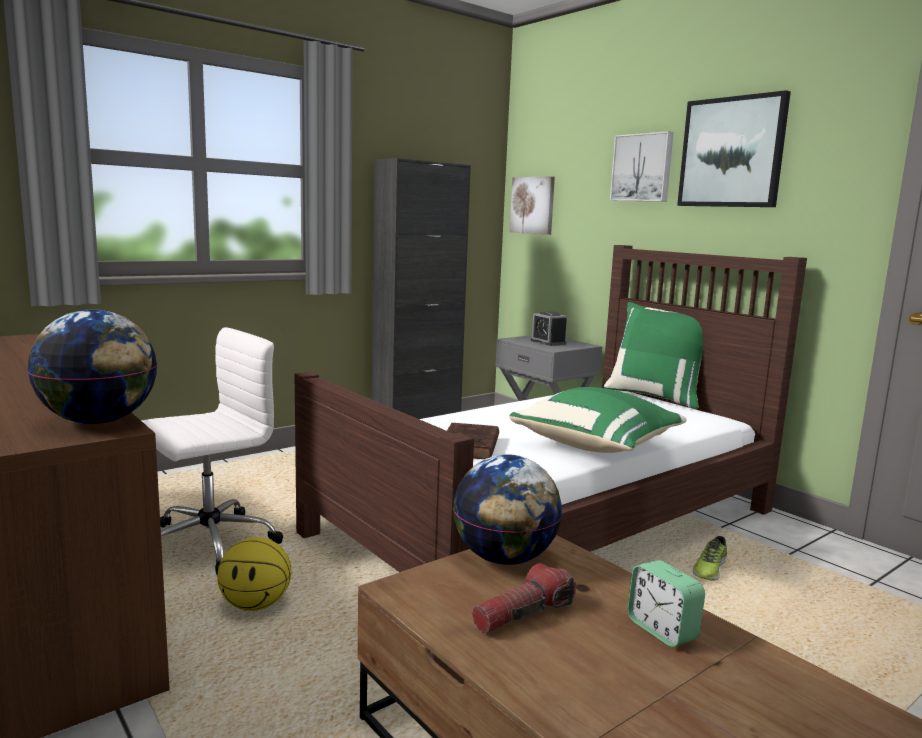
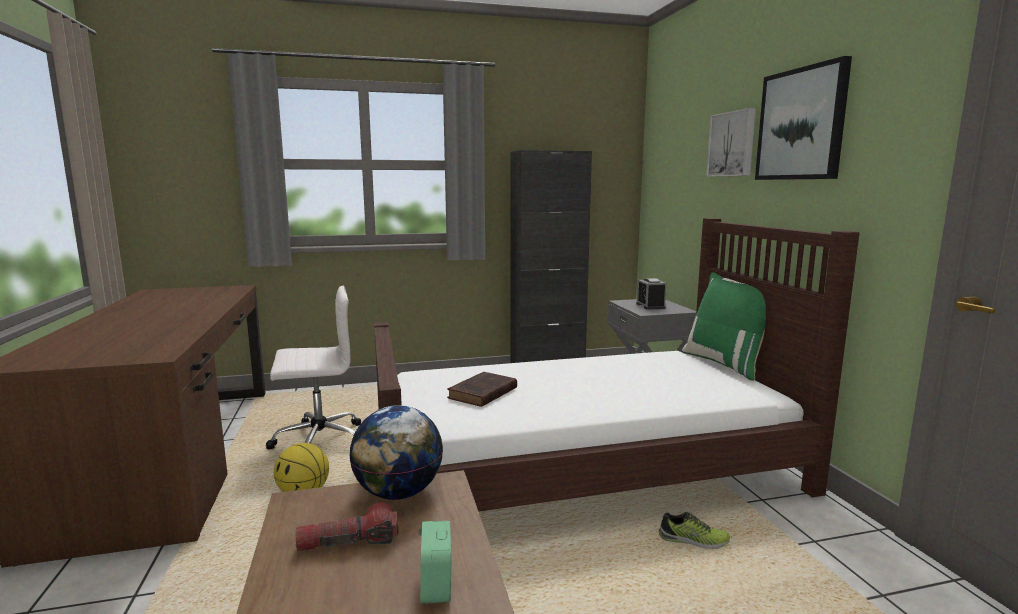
camera: 25 degrees right, 0 degrees up
globe [27,310,157,424] -> none
green pillow [509,387,687,453] -> none
picture [510,176,555,235] -> none
shoe [693,536,727,581] -> shoe turned 135 degrees counterclockwise [659,512,730,549]

